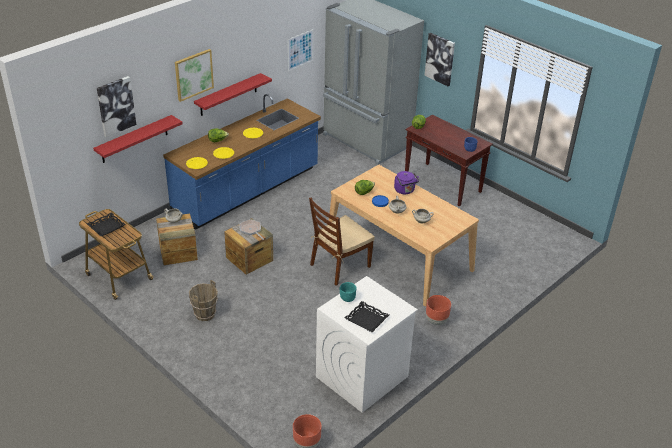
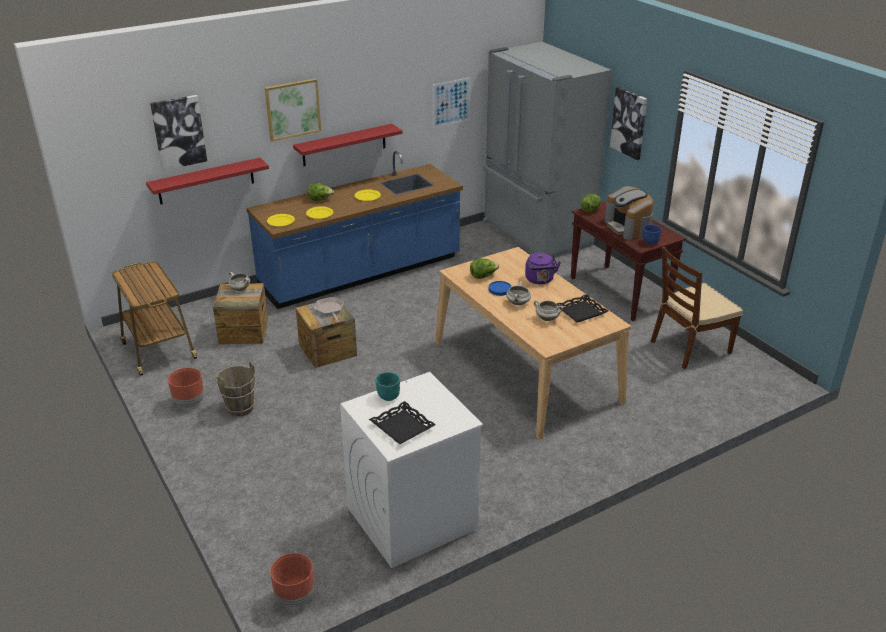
camera: 15 degrees right, 5 degrees down
black tray [87,212,126,236] -> black tray moved to [557,294,608,323]
brown chair [309,197,375,286] -> brown chair moved to [651,247,743,369]
brown planter [426,295,451,325] -> brown planter moved to [168,368,204,408]
none -> coffee machine [605,186,653,240]

